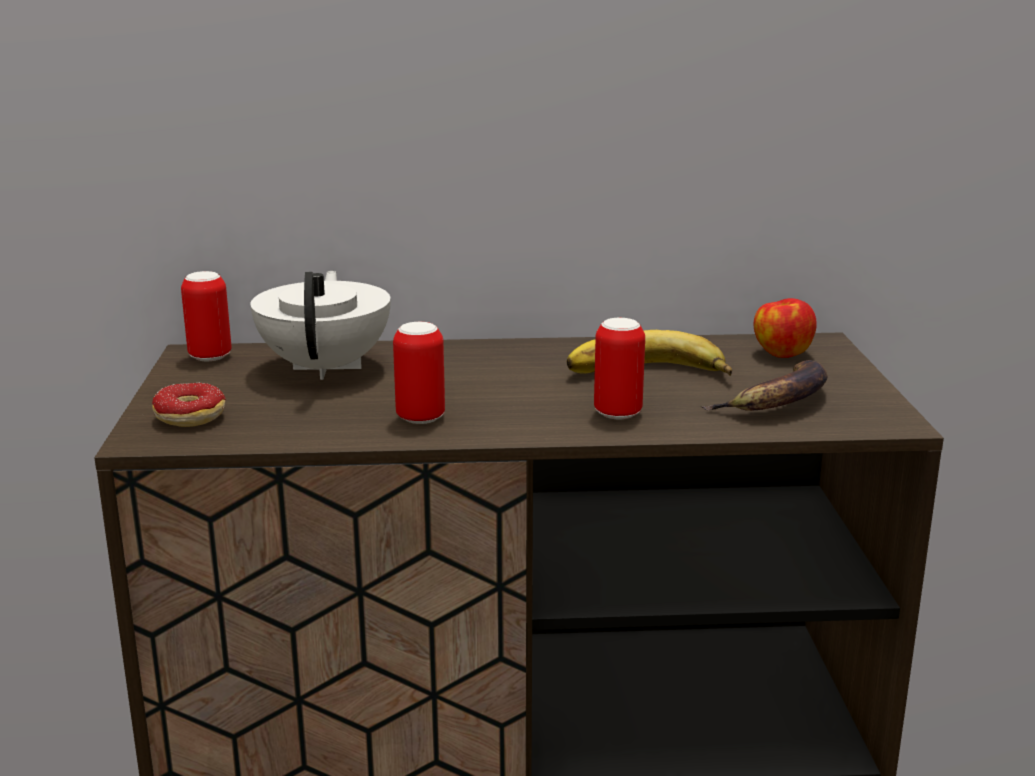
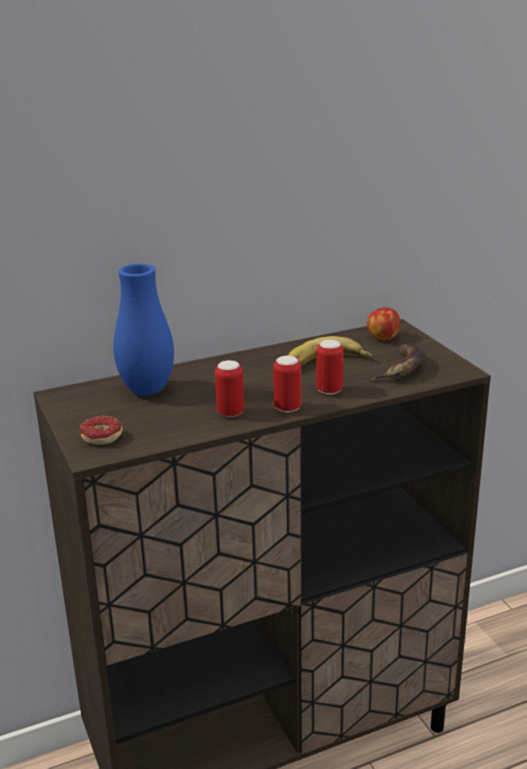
camera: 20 degrees left, 5 degrees up
can [181,271,232,361] -> can moved to [273,356,301,413]
white teapot [250,271,391,380] -> blue vase [113,264,174,396]

